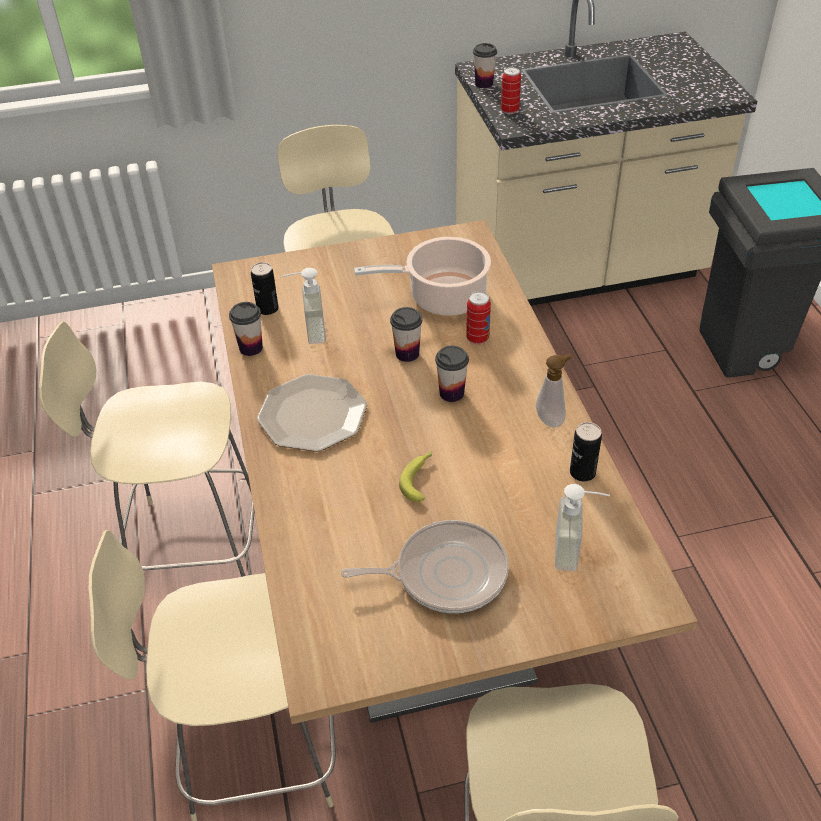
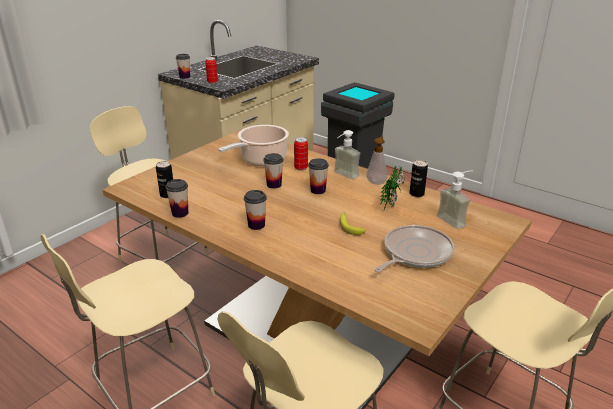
camera: 40 degrees left, 15 degrees down
plate [257,374,367,452] -> cup [244,190,267,230]
soap dispenser [282,268,326,344] -> soap dispenser moved to [334,130,361,179]
none -> potted plant [380,166,405,209]

